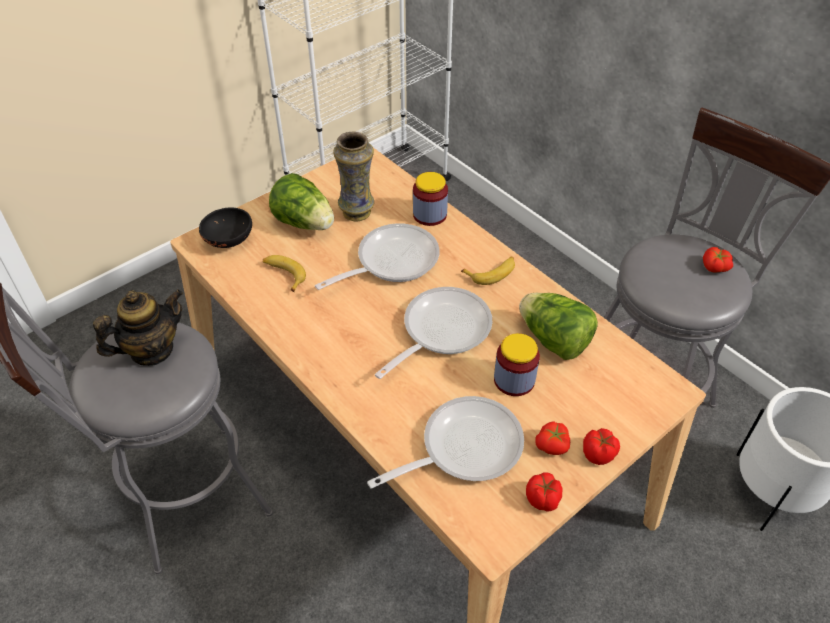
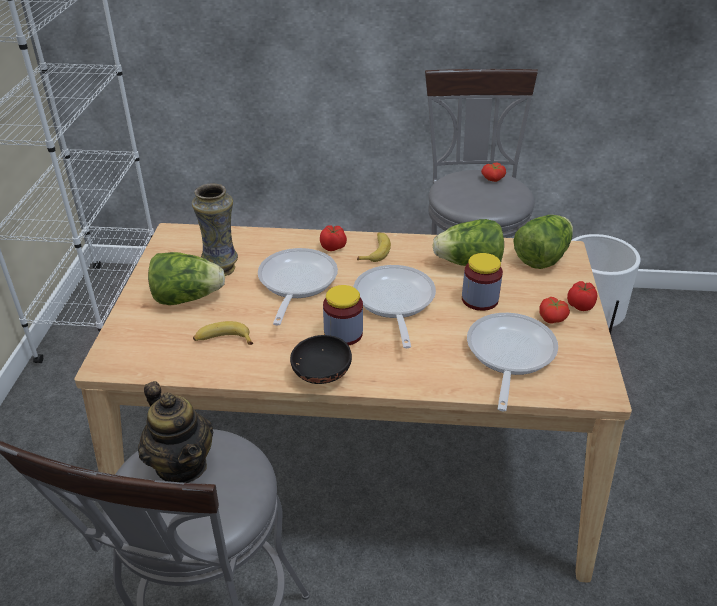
camera: 45 degrees left, 10 degrees down
teapot [93,289,183,366] -> teapot turned 135 degrees clockwise [138,381,213,483]
black bowl [199,208,252,248] -> black bowl moved to [290,335,352,384]
jar [413,172,448,226] -> jar moved to [323,285,363,345]
tomato [526,472,562,512] -> tomato moved to [320,225,347,251]
none -> lettuce [513,215,573,269]

